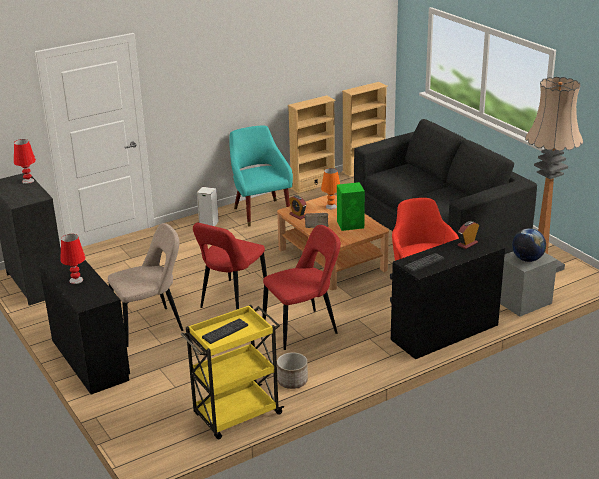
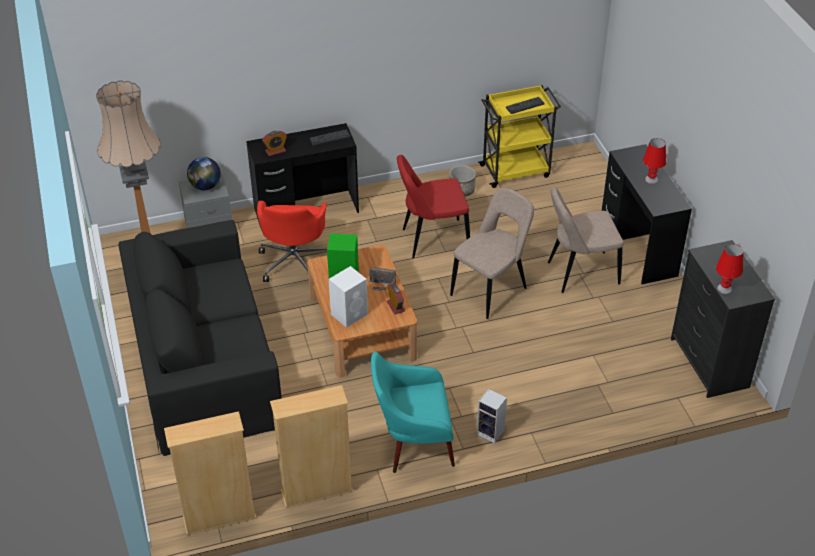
camera: 165 degrees left, 15 degrees up
red chair [193,223,267,310] -> beige chair [450,188,534,319]
turquoise armchair [229,126,293,227] -> turquoise armchair turned 90 degrees clockwise [371,352,455,473]
orange table lamp [321,168,340,209] -> white speaker [329,266,368,328]

